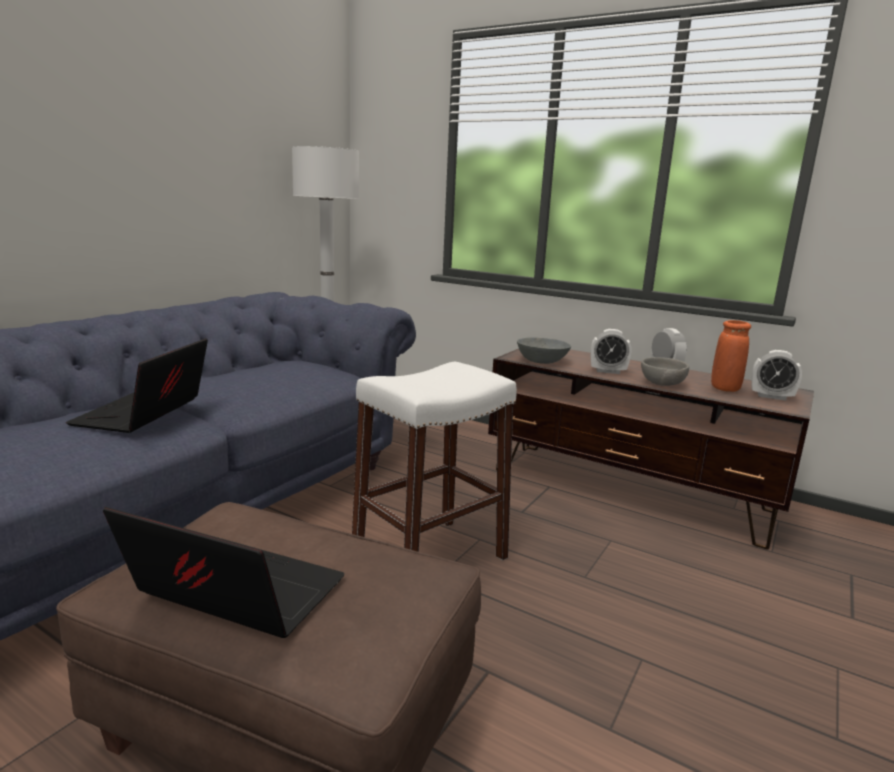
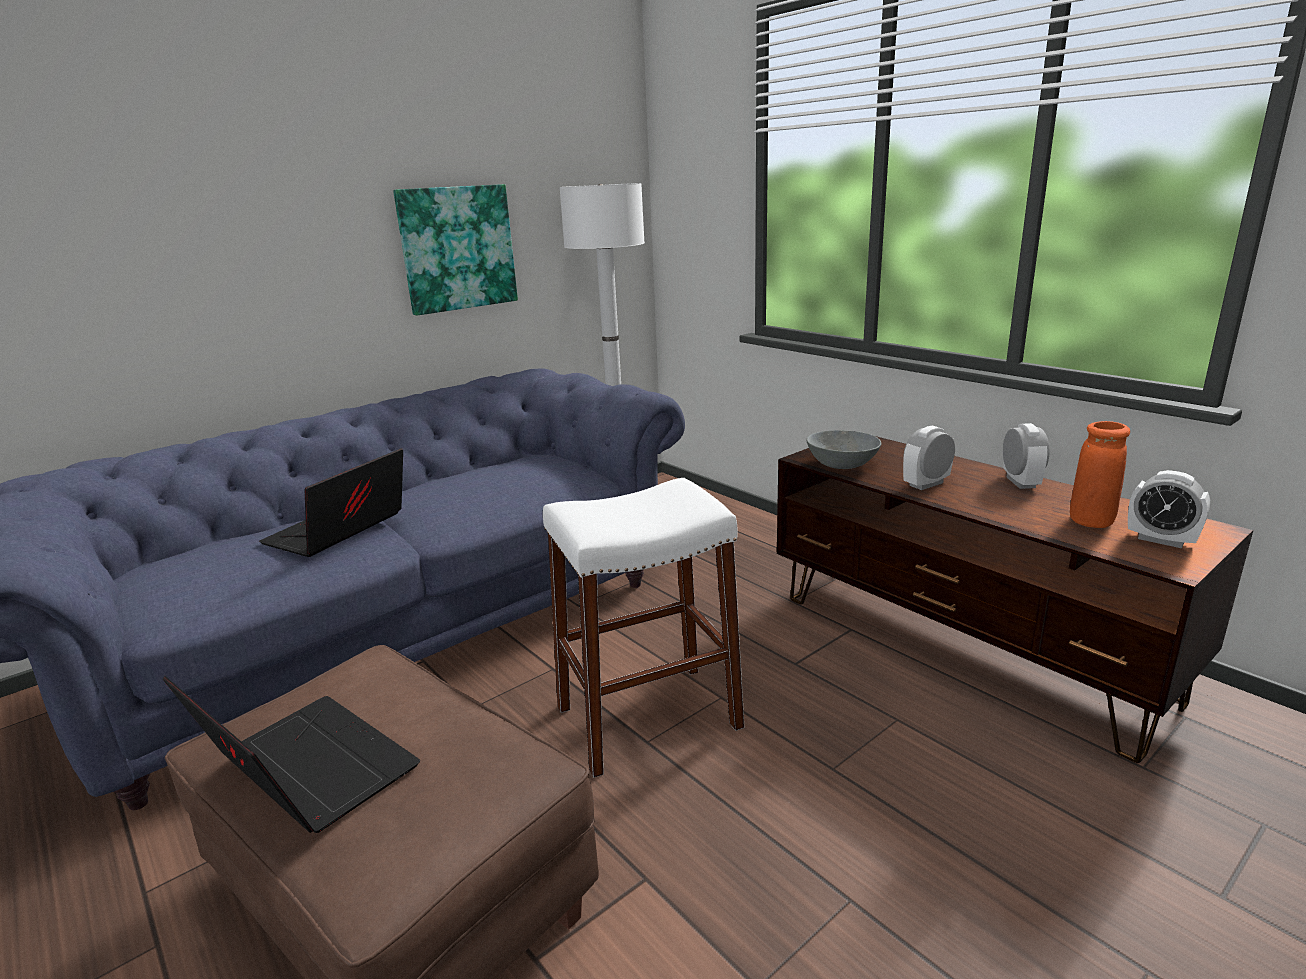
camera: 20 degrees right, 5 degrees up
alarm clock [591,329,631,374] -> alarm clock turned 120 degrees clockwise [903,426,955,490]
grey bowl [641,357,689,386] -> none
none -> picture [393,184,518,316]

